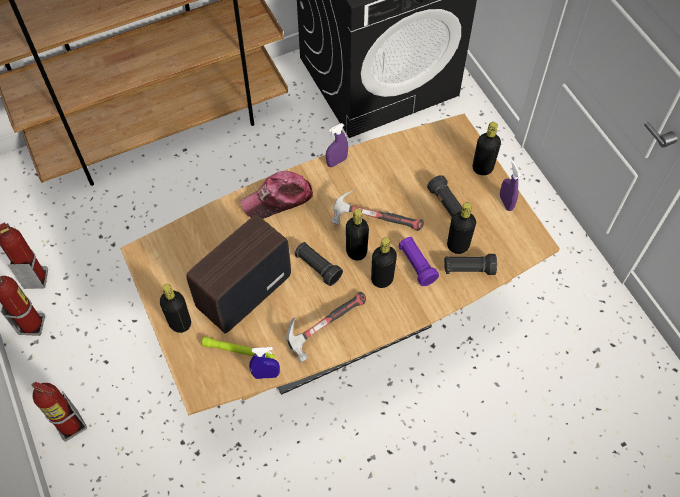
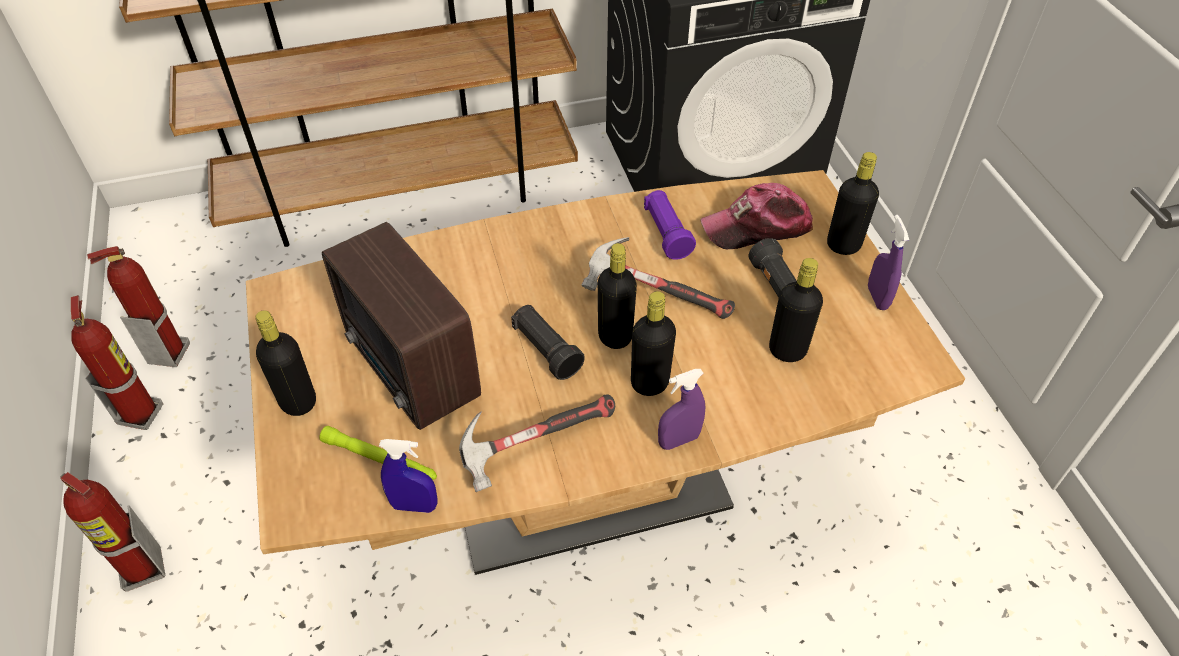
camera: 10 degrees right, 10 degrees down
radio [186,214,291,333] -> radio turned 90 degrees counterclockwise [322,222,481,430]
cap [240,171,313,219] -> cap moved to [700,183,813,249]
purple spray bottle [326,123,348,167] -> purple spray bottle moved to [658,369,706,450]
purple flashlight [399,237,439,286] -> purple flashlight moved to [644,190,696,260]
black flashlight [444,254,497,275] -> none

